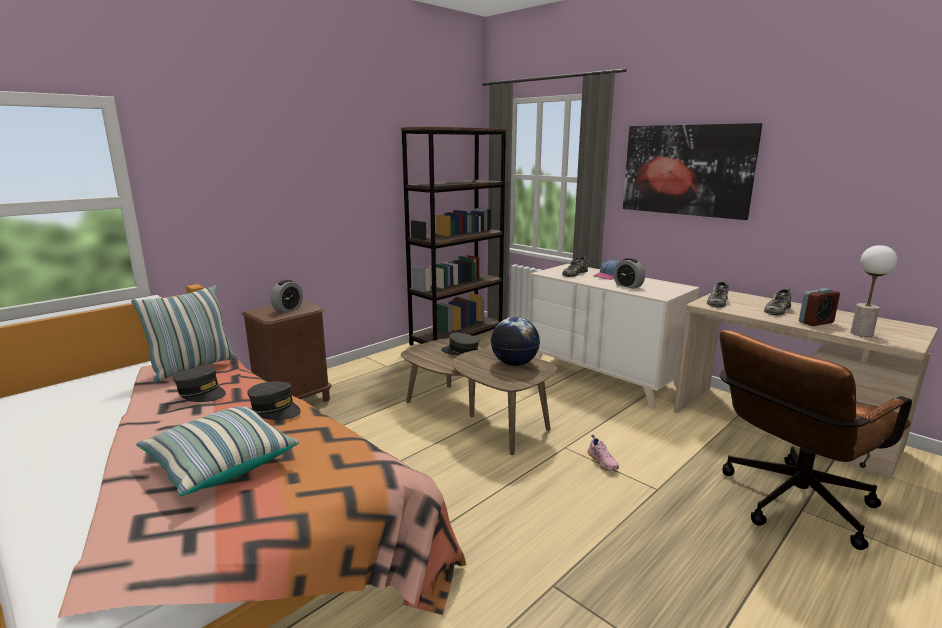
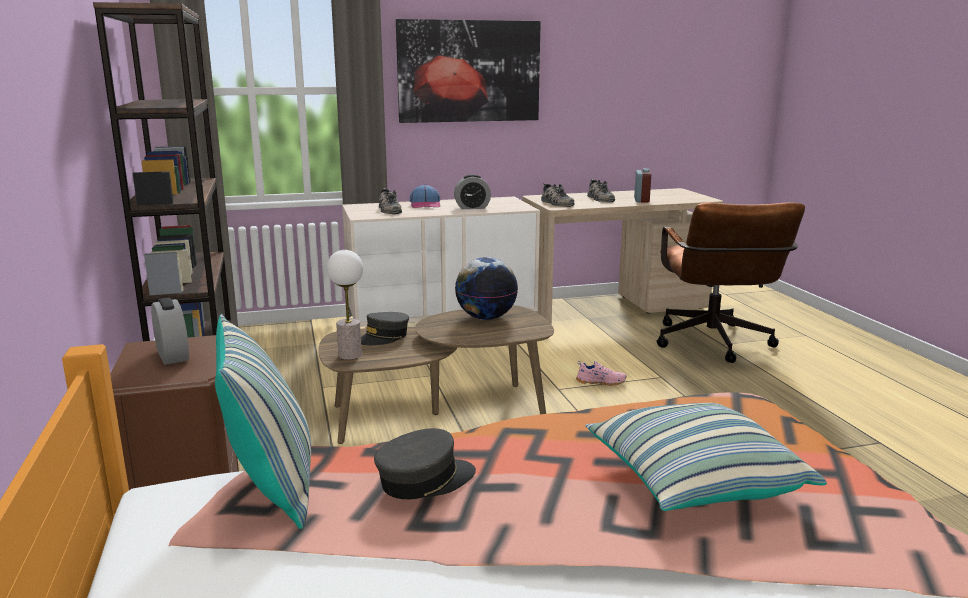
camera: 60 degrees left, 0 degrees up
grey cap [247,381,301,420] -> none
table lamp [850,245,897,337] -> table lamp moved to [327,250,363,360]

